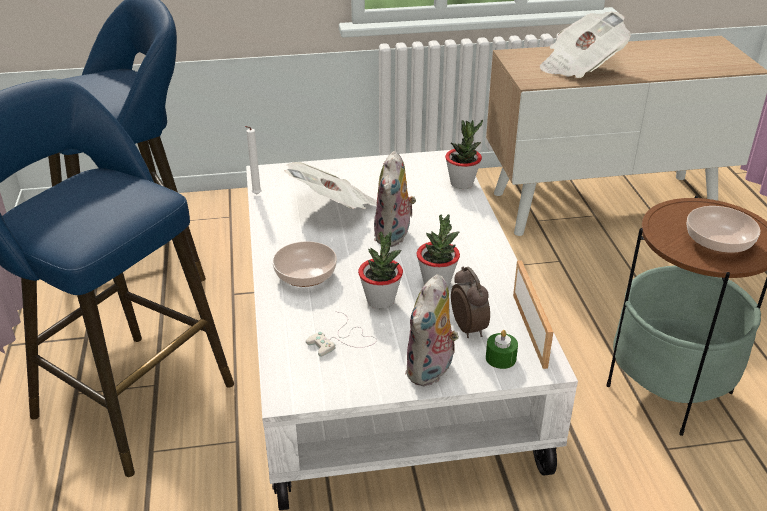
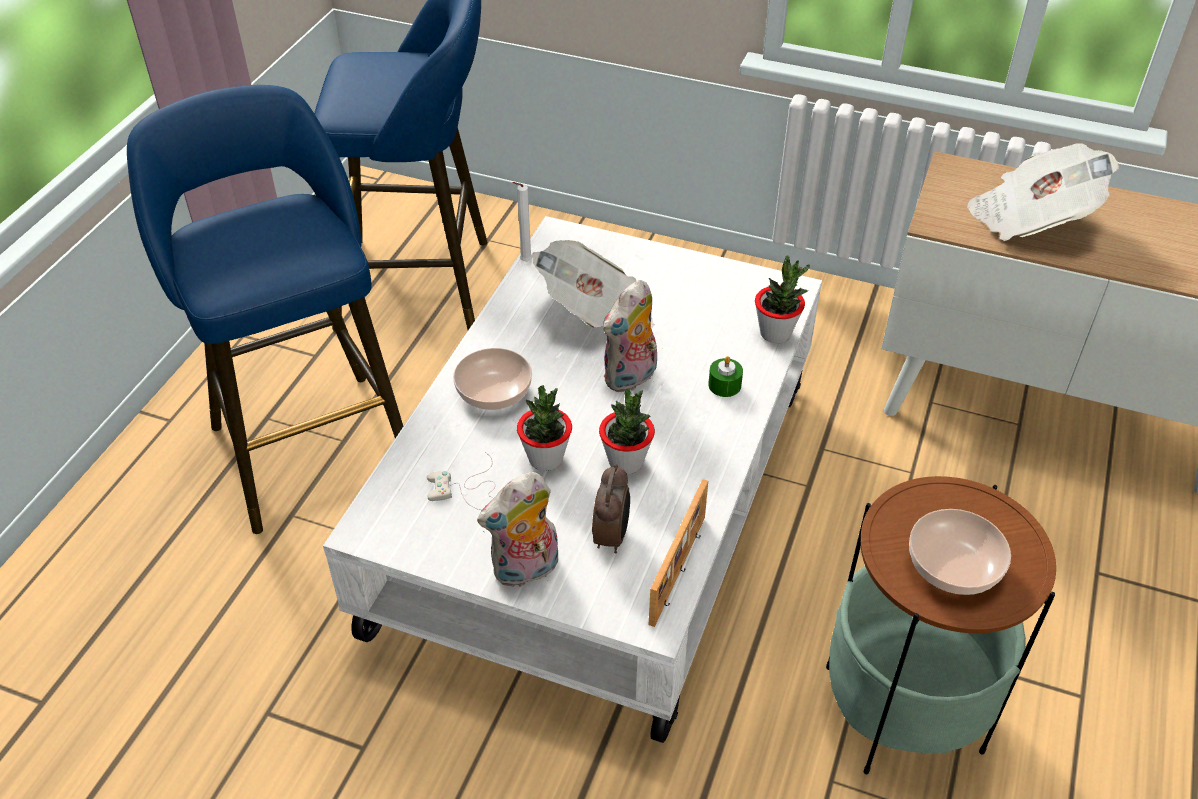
camera: 30 degrees right, 10 degrees up
green candle [486,330,518,369] -> green candle moved to [708,356,743,397]

